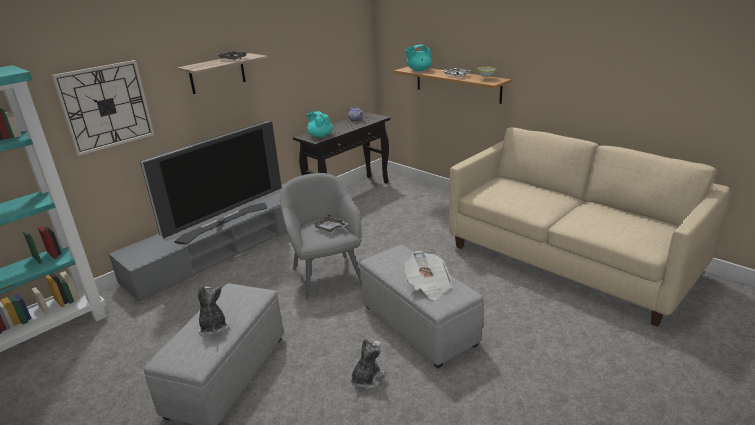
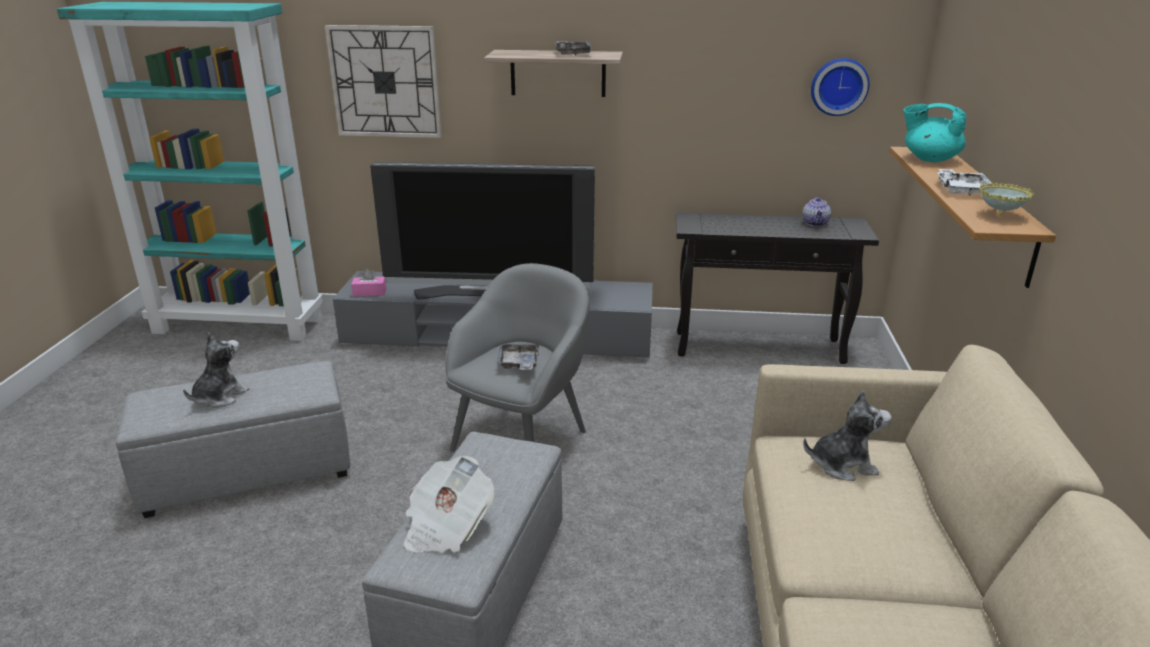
camera: 50 degrees right, 0 degrees up
turquoise teapot [306,111,333,138] -> none
plush toy [351,339,385,389] -> plush toy moved to [803,390,892,481]
none -> pink tissue box [351,268,386,297]
none -> wall clock [811,58,870,116]

